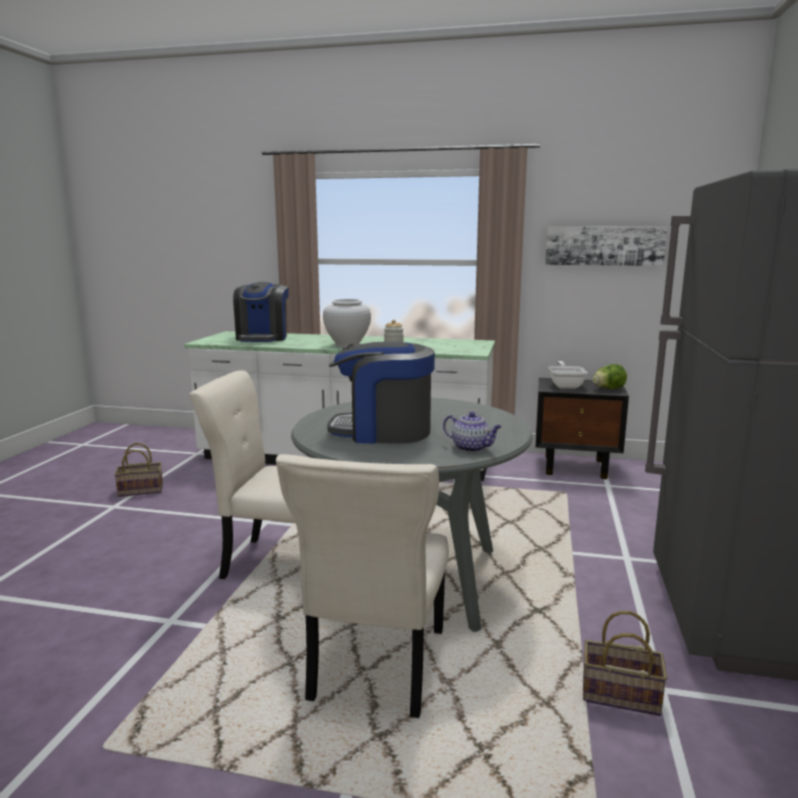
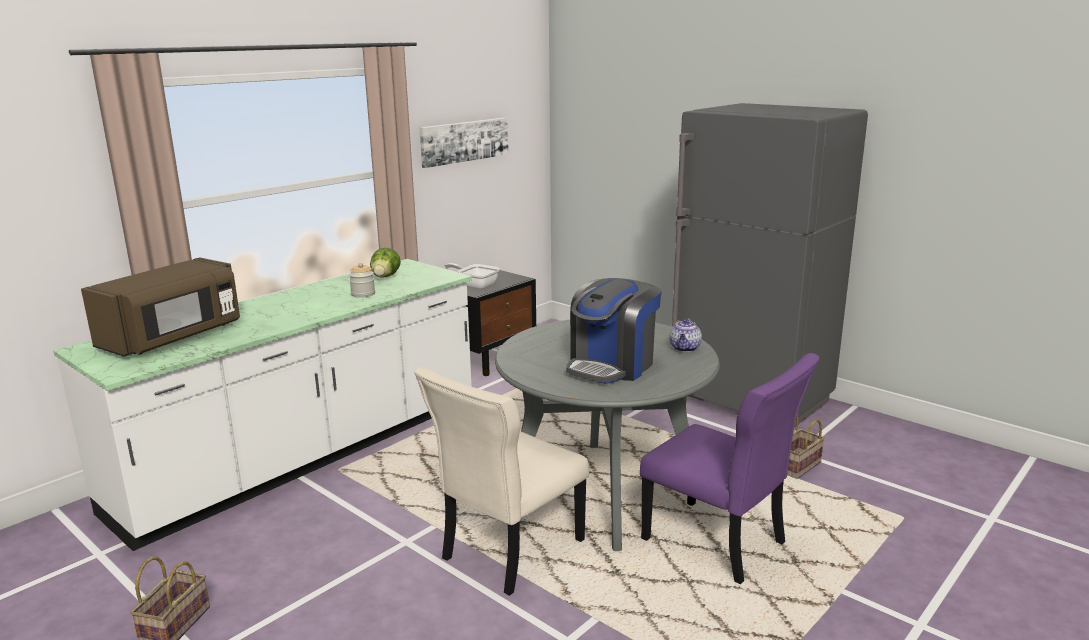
camera: 60 degrees left, 5 degrees up
coffee machine [233,282,289,342] -> brown microwave [81,257,240,357]
beige chair [276,454,449,718] -> purple chair [640,353,820,584]
white vase [323,299,371,348] -> none
teapot [443,412,502,452] -> teapot turned 135 degrees clockwise [669,318,702,352]
lettuce [592,364,627,389] -> lettuce moved to [370,248,401,278]

